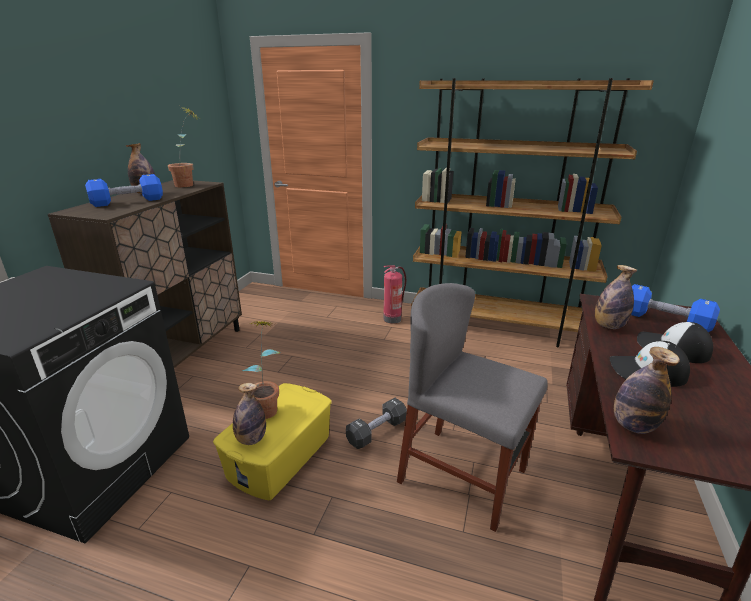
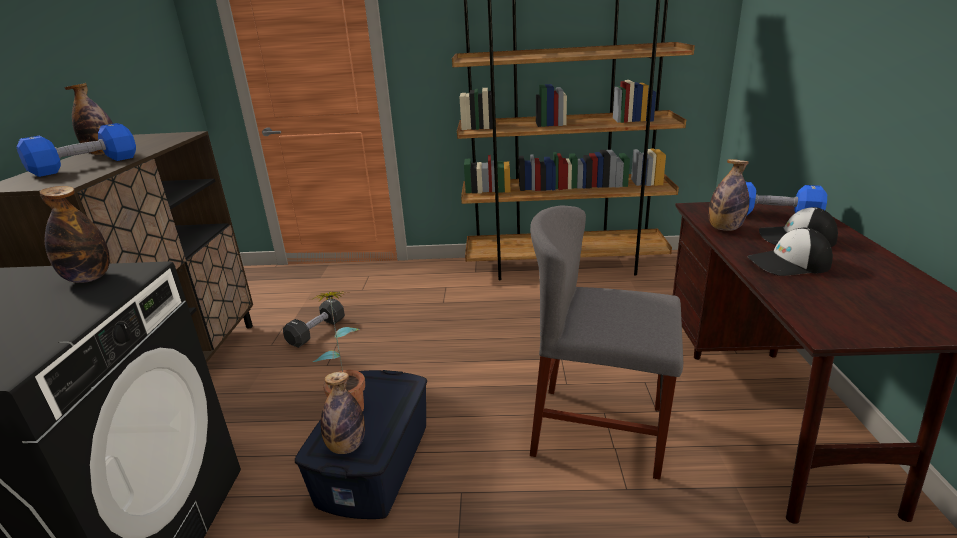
camera: 15 degrees left, 0 degrees up
potted plant [168,106,198,187] -> none
yellow storage box [213,383,332,500] -> blue storage box [295,370,427,519]
black dumbbell [346,398,407,449] -> black dumbbell moved to [283,298,345,348]
fire extinguisher [383,265,406,324] -> none
bottle [614,347,680,434] -> bottle moved to [40,186,110,283]

